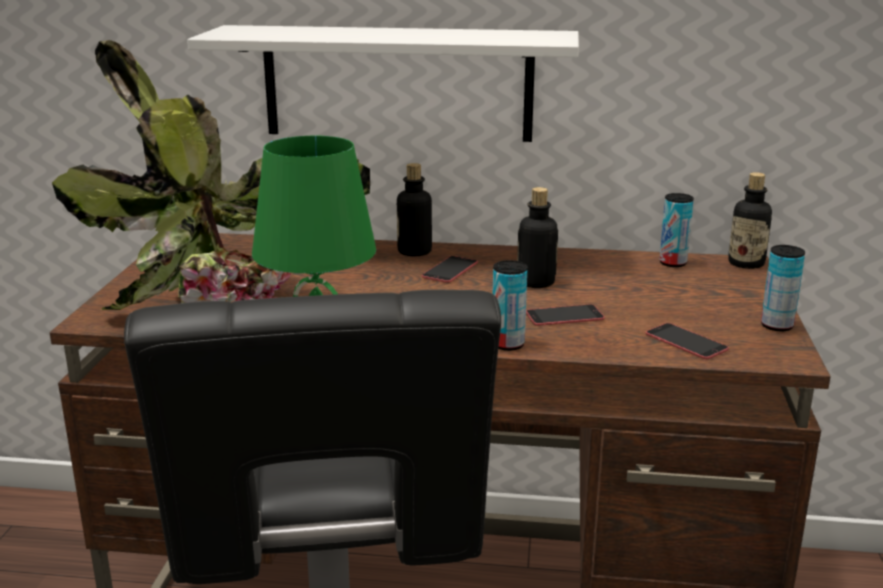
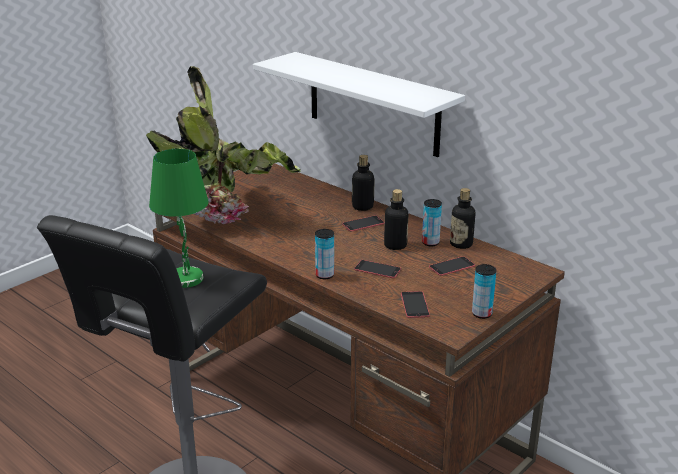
camera: 35 degrees right, 5 degrees up
can [659,193,694,267] -> can moved to [422,199,442,246]
bottle [728,172,772,269] -> bottle moved to [450,188,475,249]
none -> phone [429,256,475,276]

